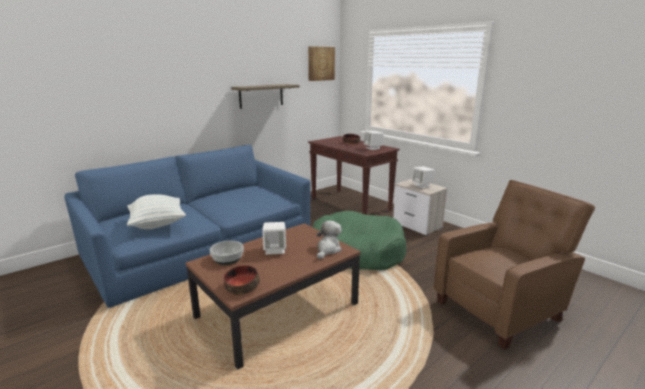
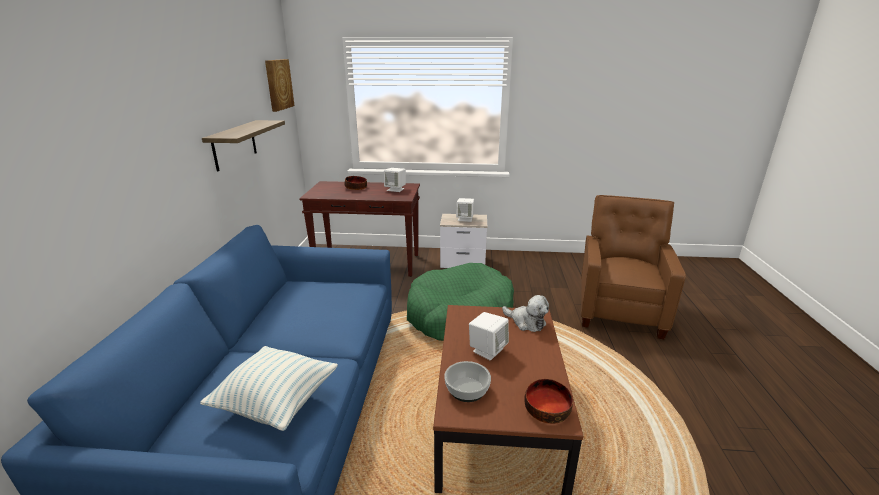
camera: 45 degrees left, 5 degrees up
plush toy [317,221,342,259] -> plush toy turned 150 degrees clockwise [502,295,549,332]

